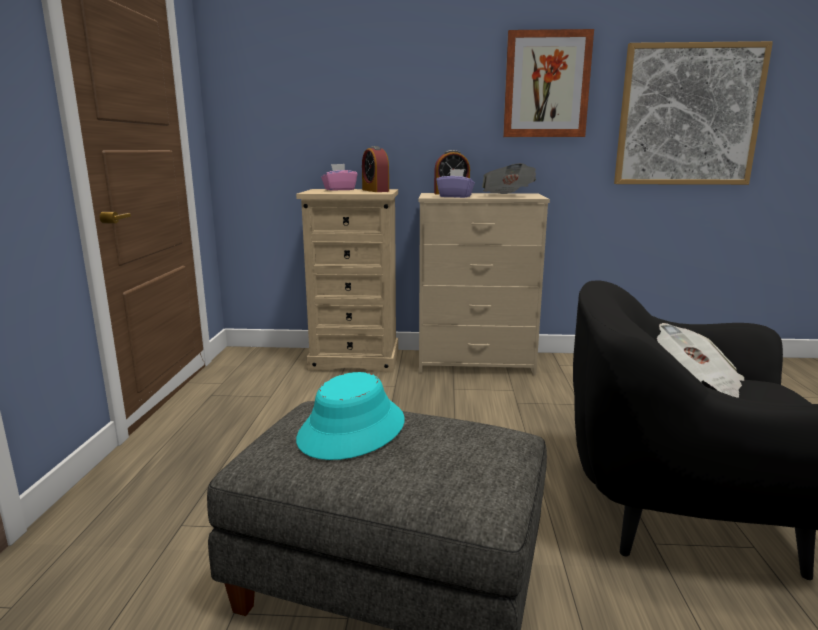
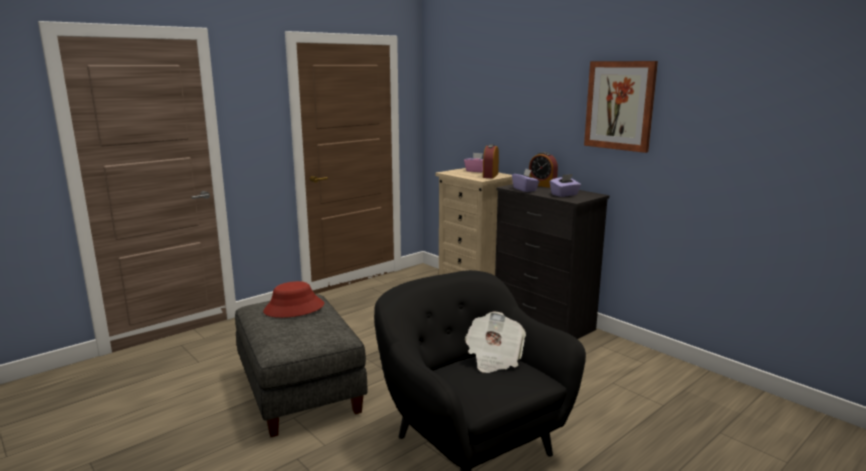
camera: 45 degrees right, 0 degrees up
turquoise hat [296,372,405,460] -> red hat [263,281,324,318]
beige dresser [419,193,550,375] -> black dresser [495,184,609,339]
newspaper [482,163,536,194] -> purple tissue box [550,174,581,197]
picture [614,41,773,185] -> none

